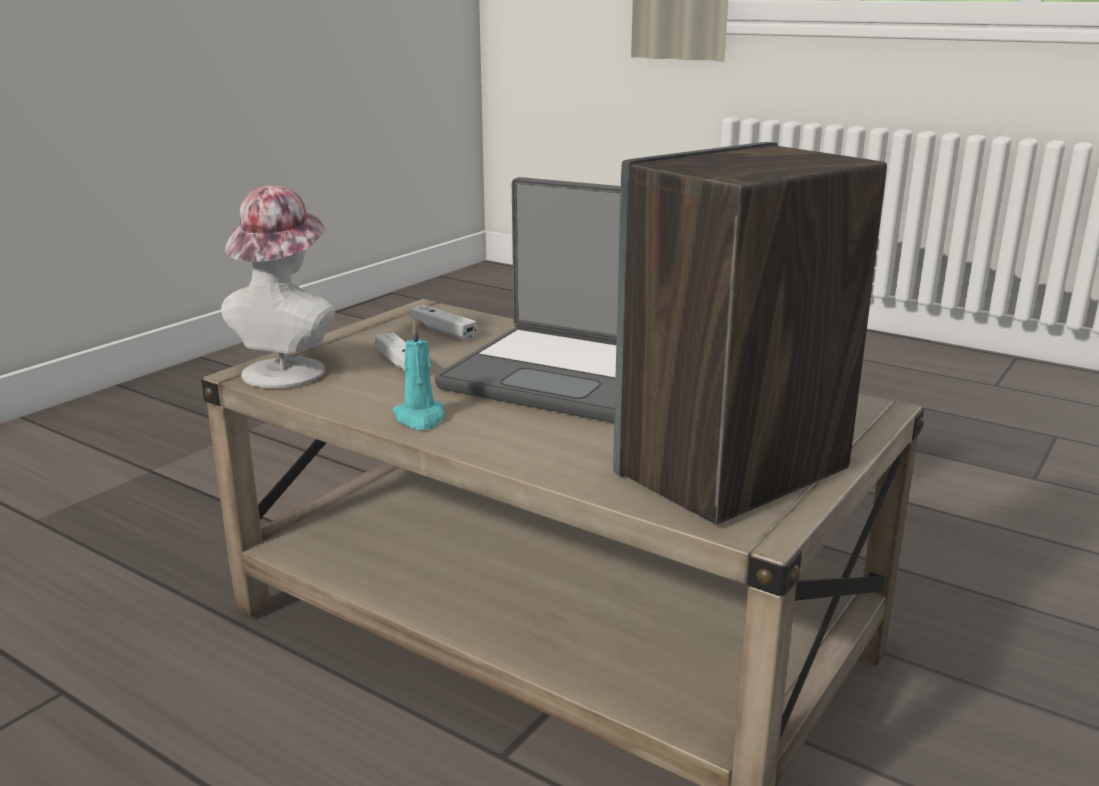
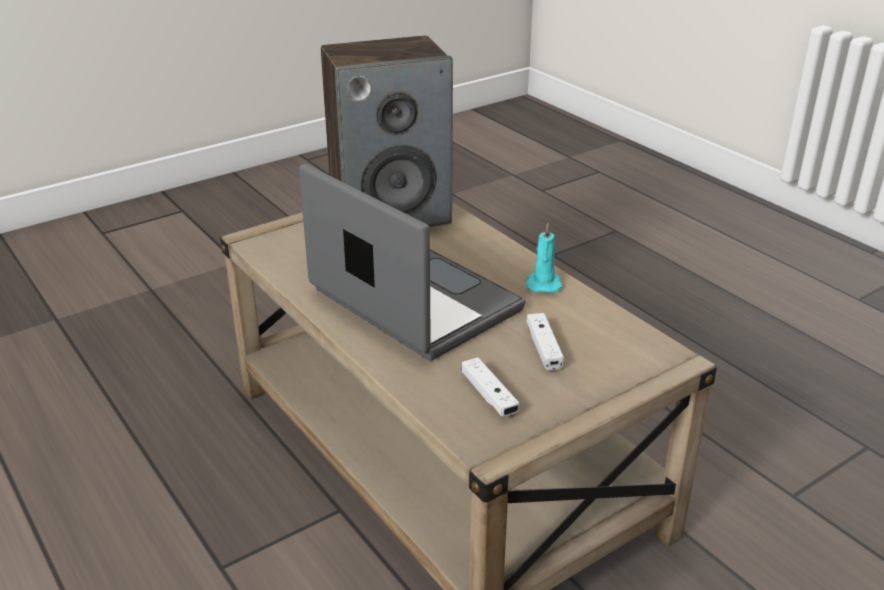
camera: 160 degrees left, 10 degrees up
hat [221,185,335,388] -> none

